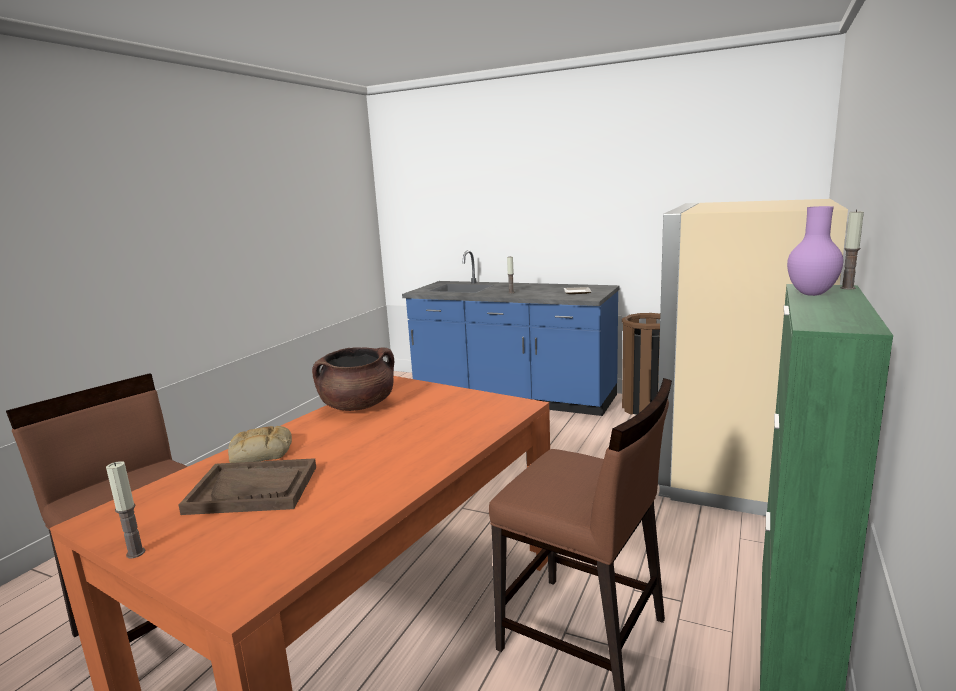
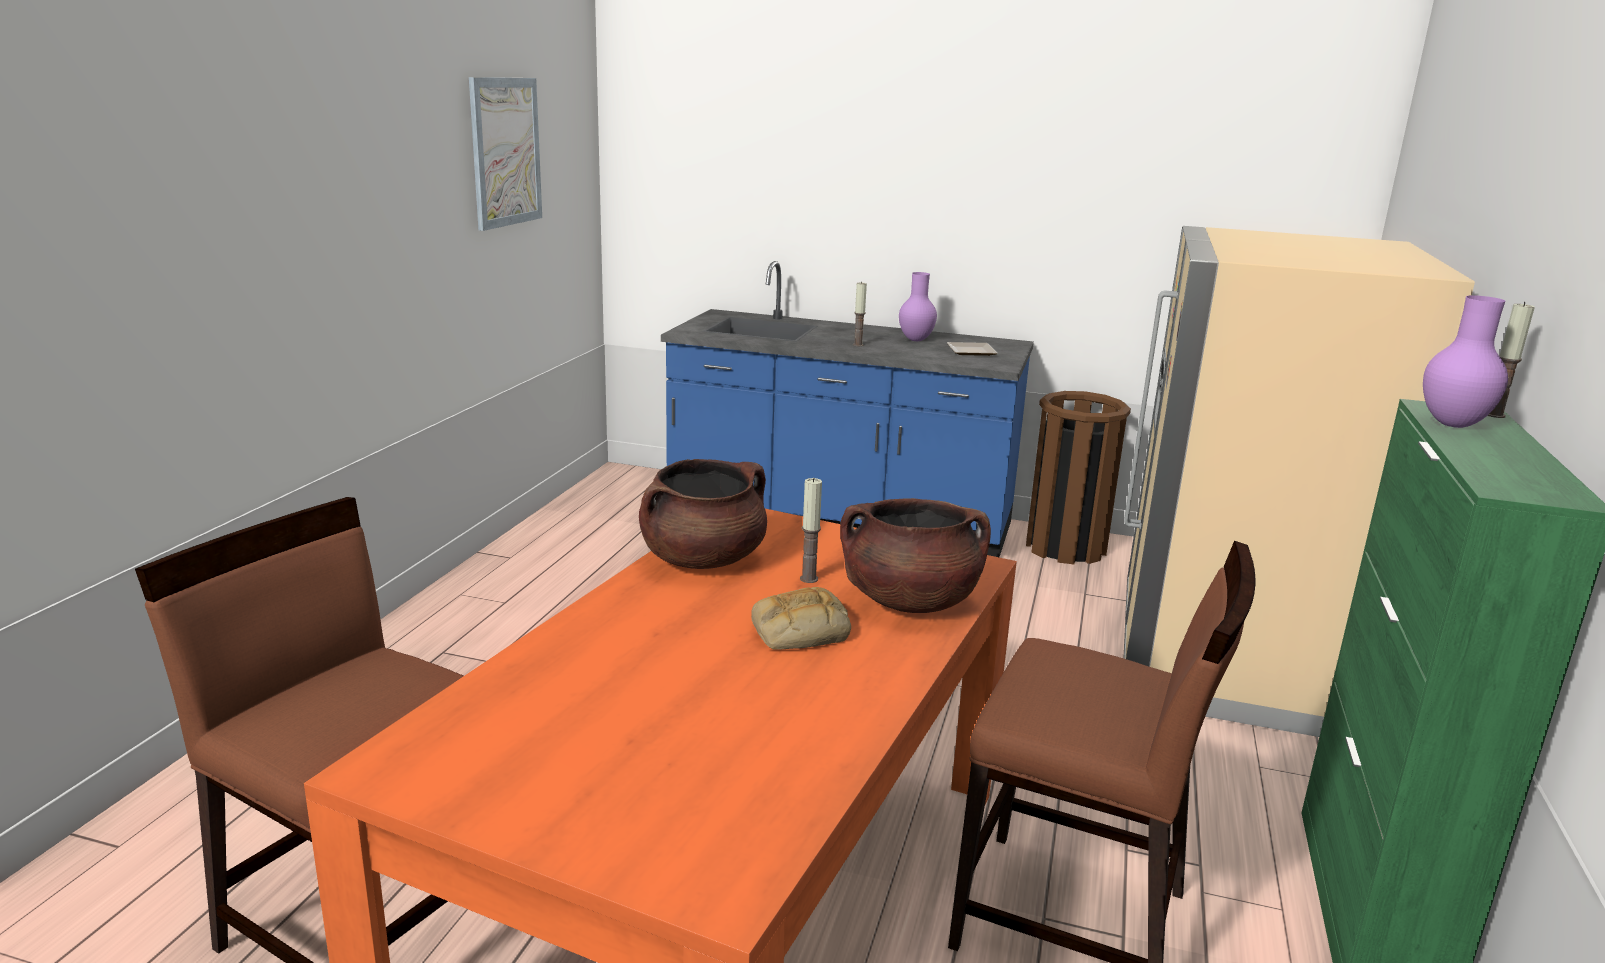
camera: 10 degrees left, 5 degrees up
candle [106,461,145,558] -> candle moved to [800,478,822,583]
brown tray [179,458,316,515] -> none
bread [228,426,292,463] -> bread moved to [751,587,851,650]
none -> picture [469,77,542,231]
none -> brown cooking pot [840,498,991,613]
none -> purple vase [899,272,937,341]

